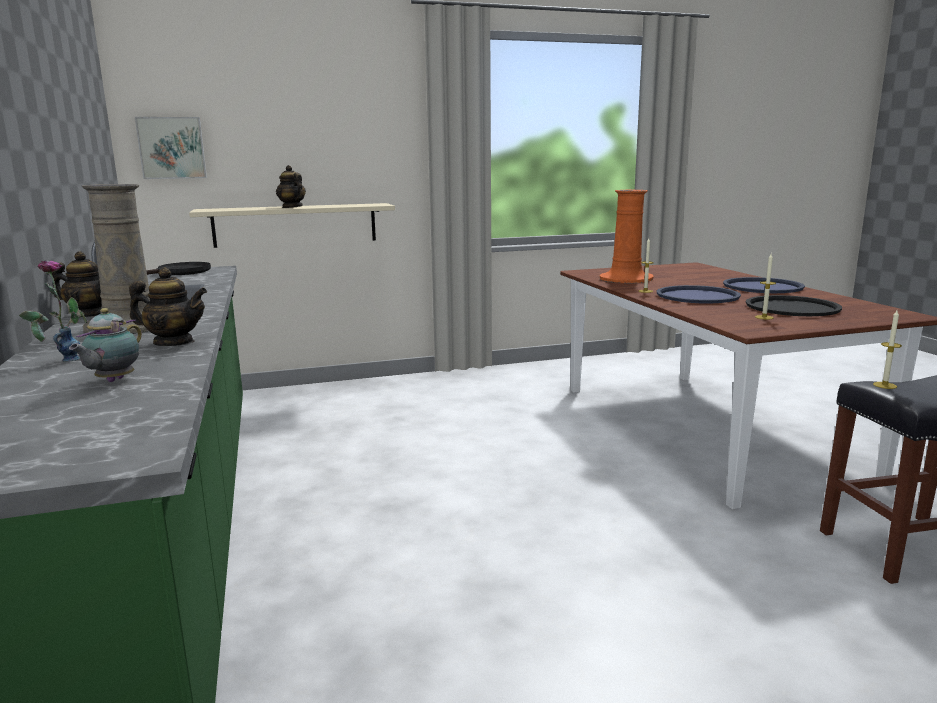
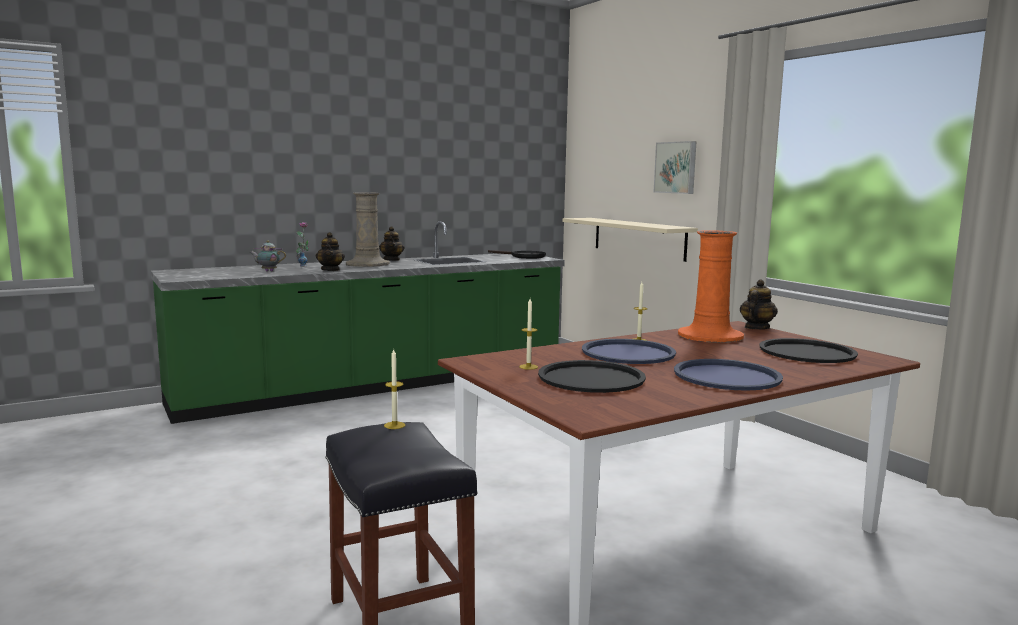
camera: 75 degrees right, 5 degrees down
picture [135,117,207,179] -> picture moved to [654,141,697,194]
teapot [276,165,306,208] -> teapot moved to [740,279,778,329]
none -> black tray [759,338,858,363]

